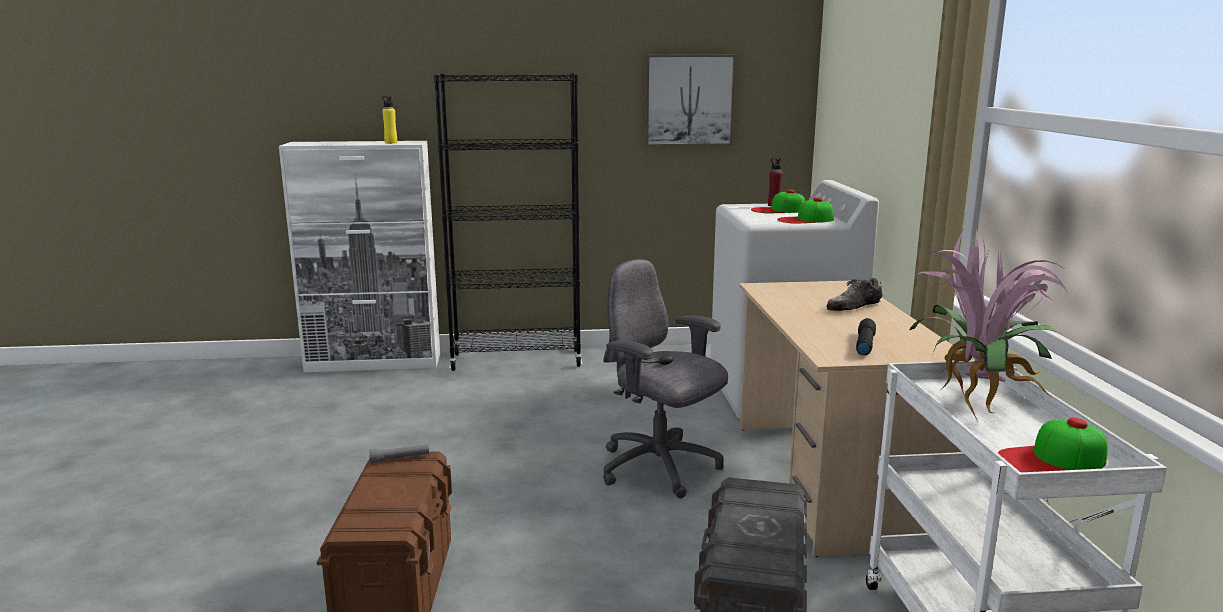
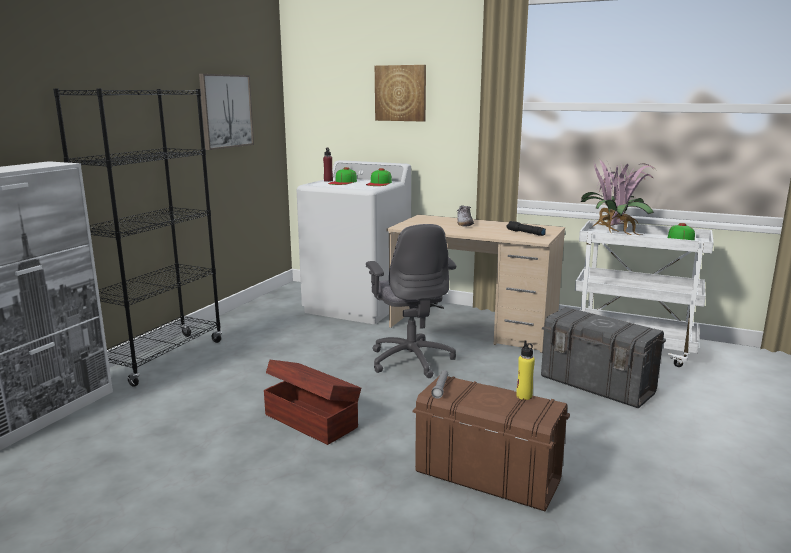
camera: 60 degrees left, 0 degrees up
yellow bottle [382,96,397,144] -> yellow bottle moved to [516,340,535,400]
grey office chair [603,259,728,498] -> grey office chair turned 90 degrees counterclockwise [366,224,456,378]
none -> brown storage box [264,360,361,445]
none -> picture [375,65,426,122]

